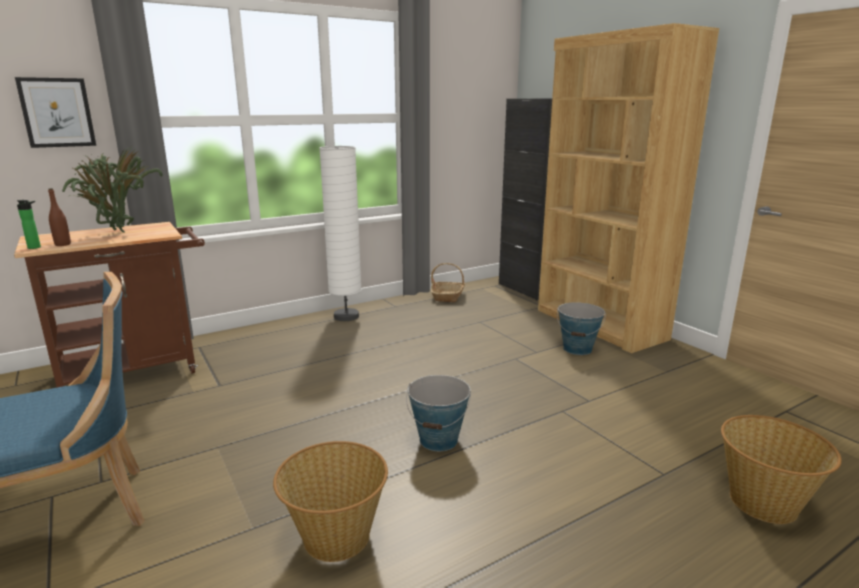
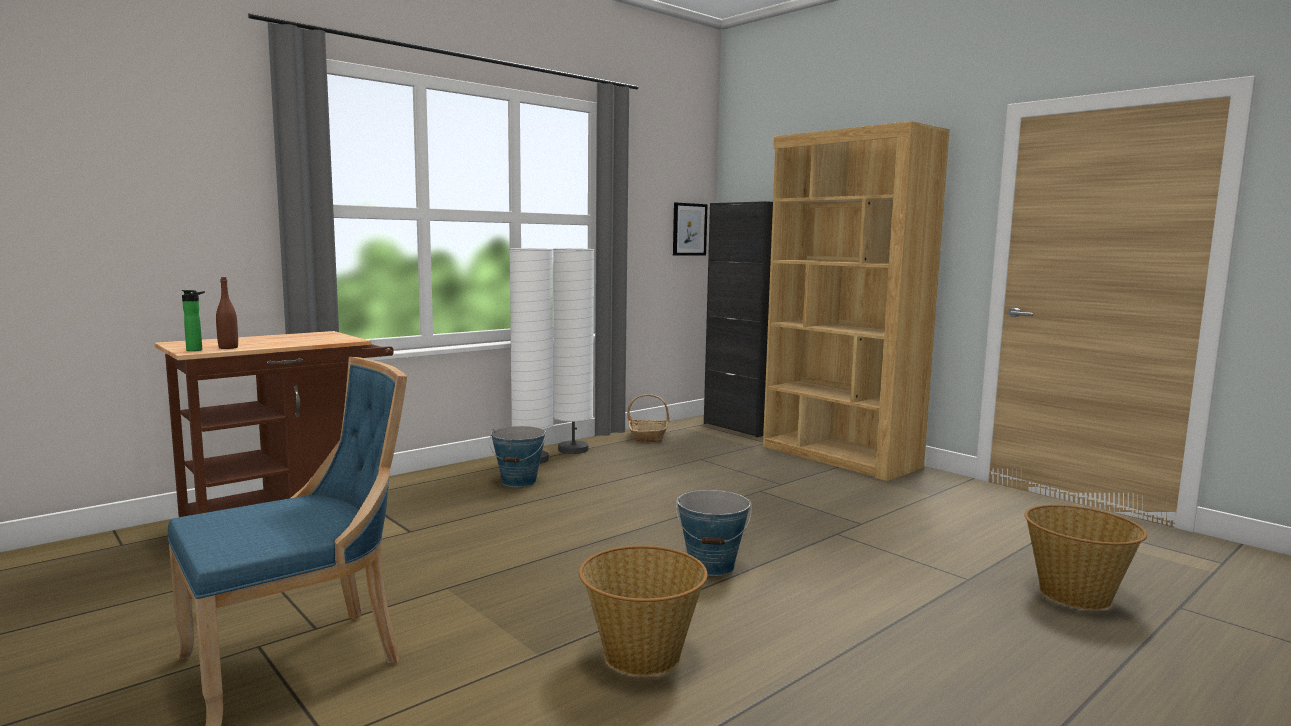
camera: 10 degrees left, 10 degrees down
picture [15,77,96,148] -> picture moved to [673,203,708,256]
potted plant [62,147,163,233] -> none
bucket [557,302,606,355] -> bucket moved to [490,426,546,487]
none -> white floor lamp [553,248,594,454]

